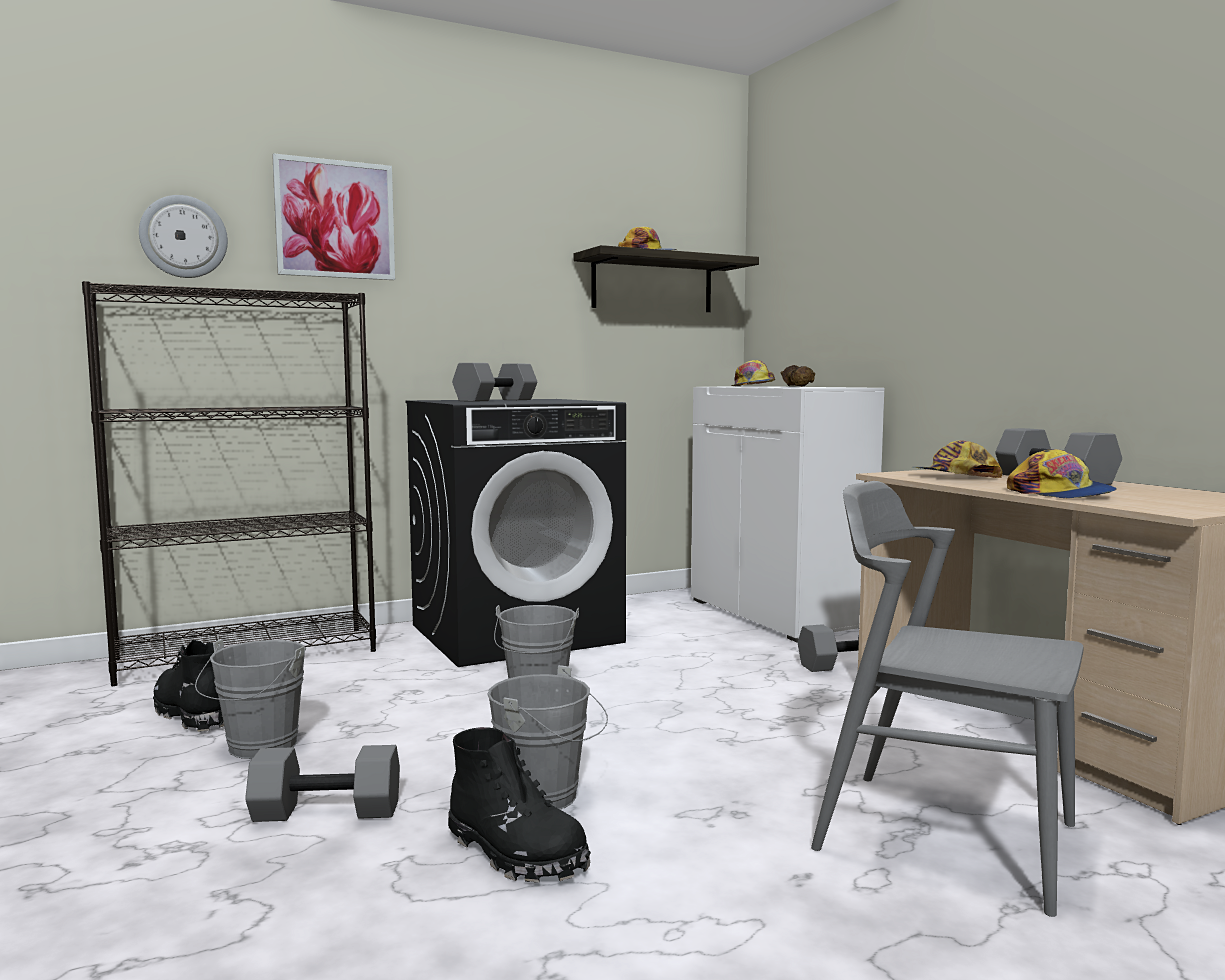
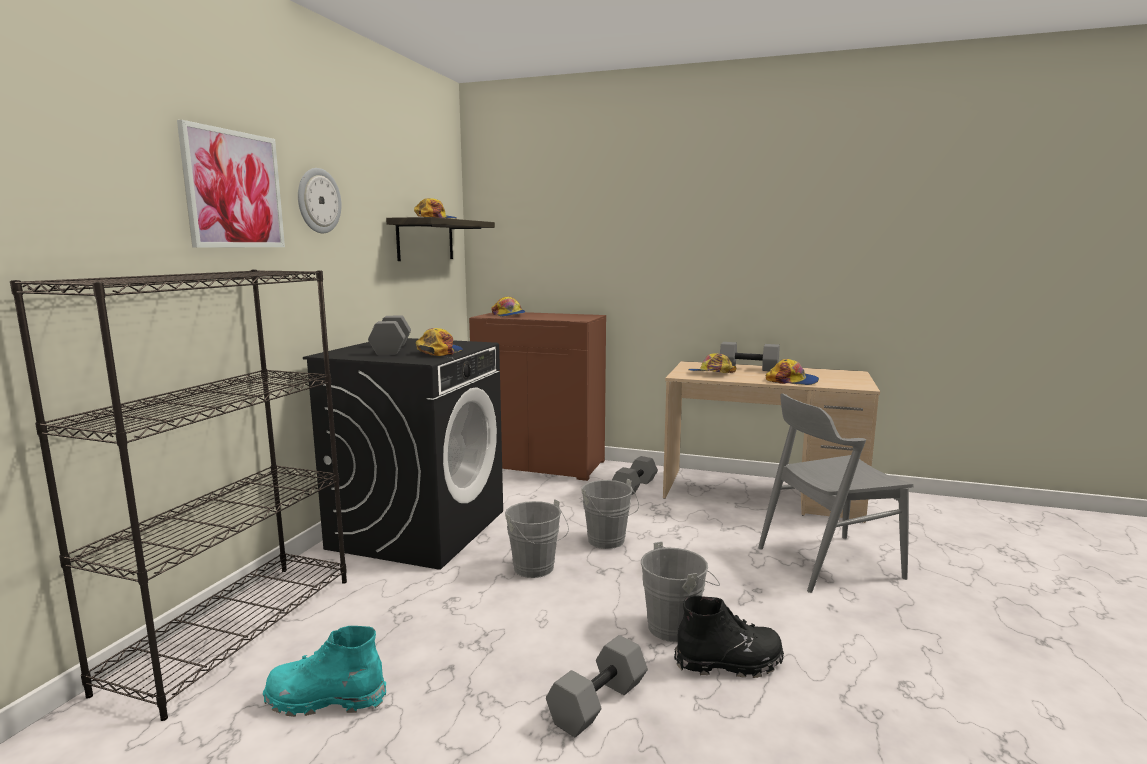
camera: 45 degrees left, 5 degrees up
wall clock [139,195,228,278] -> wall clock moved to [298,168,341,233]
black boot [153,640,224,732] -> turquoise boot [263,626,386,717]
grey bucket [195,639,306,759] -> grey bucket moved to [581,479,639,549]
white cabinet [691,386,884,643] -> brown cabinet [469,312,606,481]
brown dumbbell [781,365,815,387] -> none
none -> cap [416,328,463,356]

